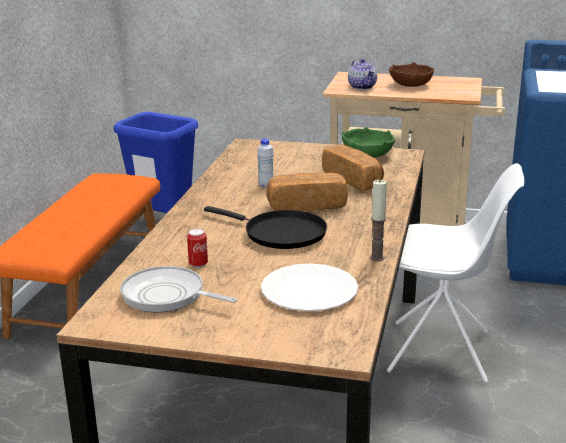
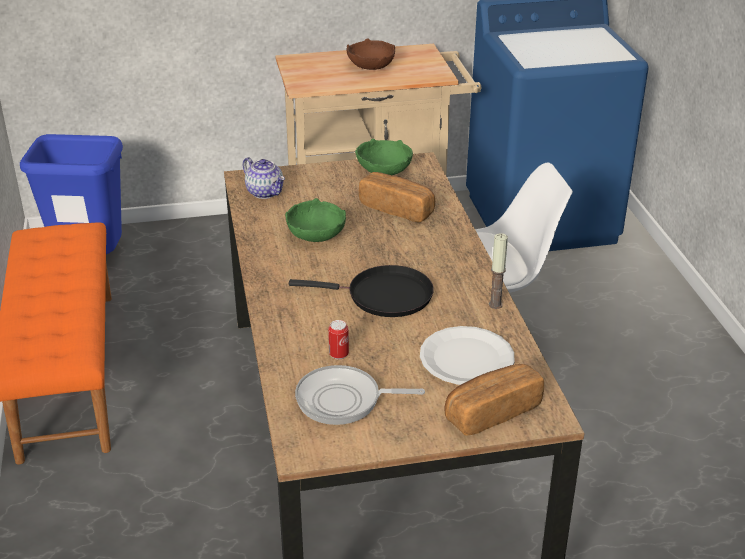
camera: 25 degrees left, 10 degrees up
white bottle [257,139,274,188] -> green bowl [285,198,346,242]
bread [266,173,348,211] -> bread moved to [444,364,544,436]
teapot [348,59,377,90] -> teapot moved to [243,157,285,199]

